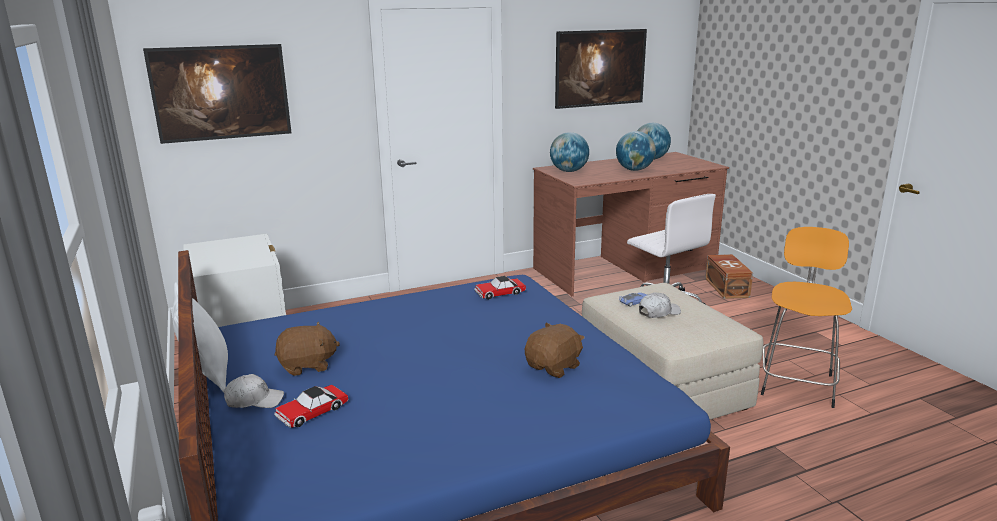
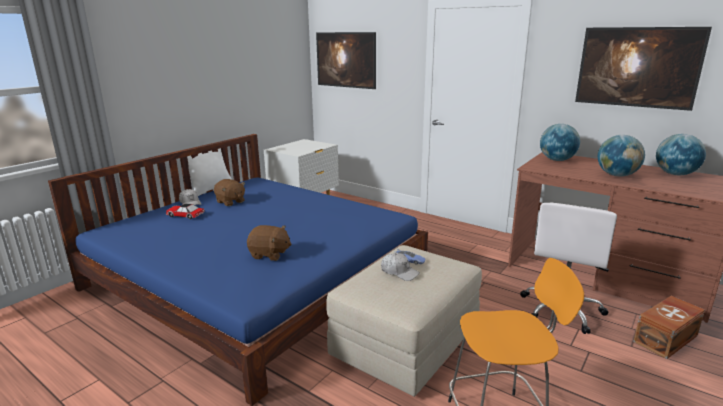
camera: 60 degrees right, 0 degrees up
toy car [474,276,526,299] -> none

